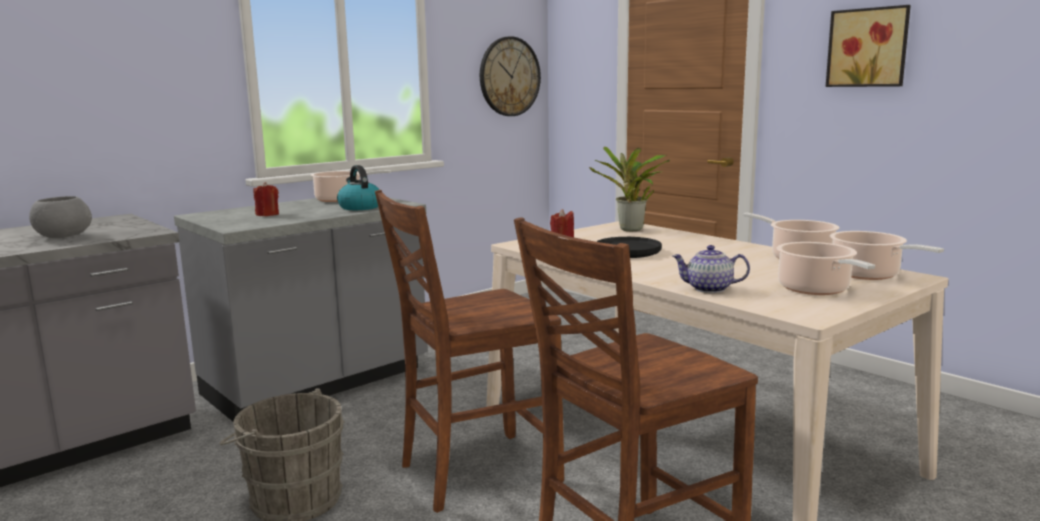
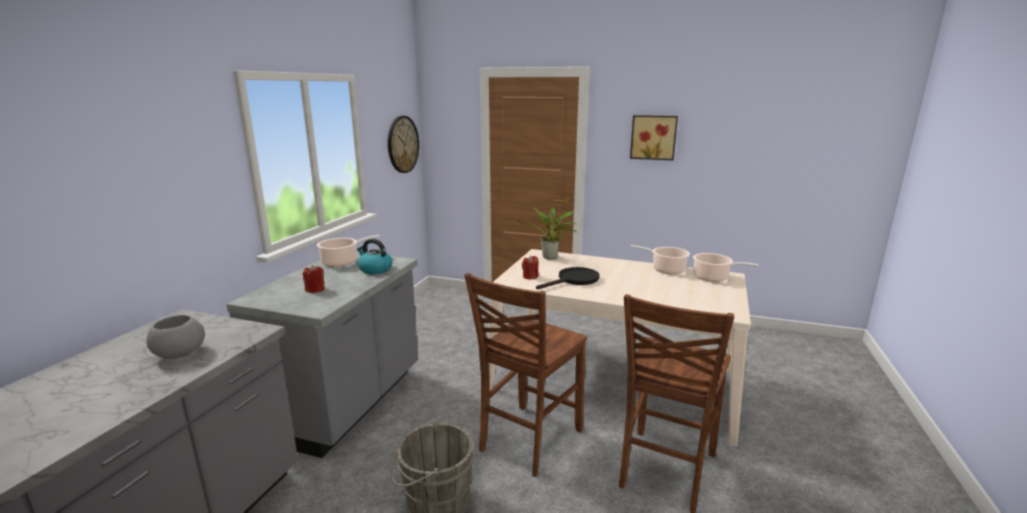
camera: 30 degrees left, 5 degrees up
teapot [672,245,750,293] -> none
cooking pot [777,242,875,295] -> none

